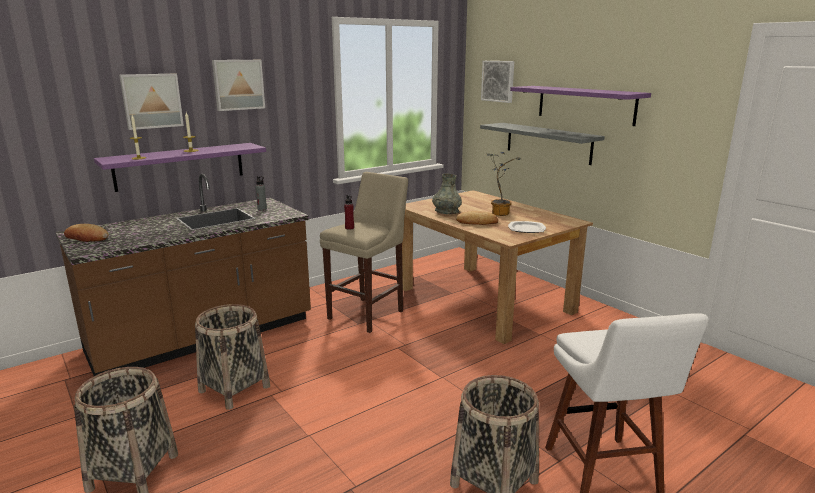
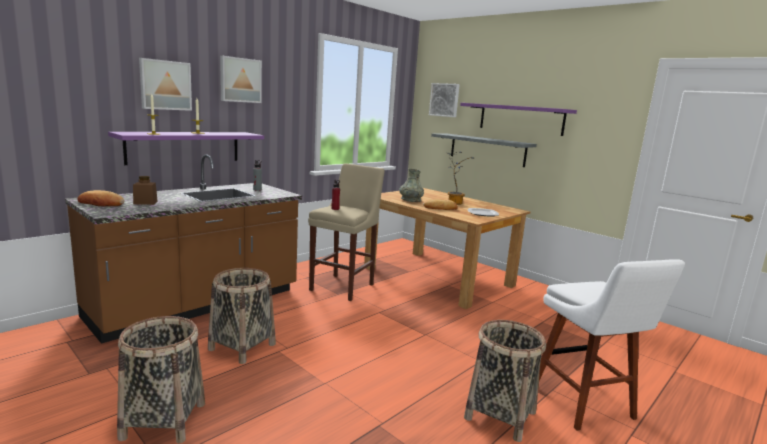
camera: 10 degrees left, 5 degrees down
none -> brown jar [133,176,158,205]

